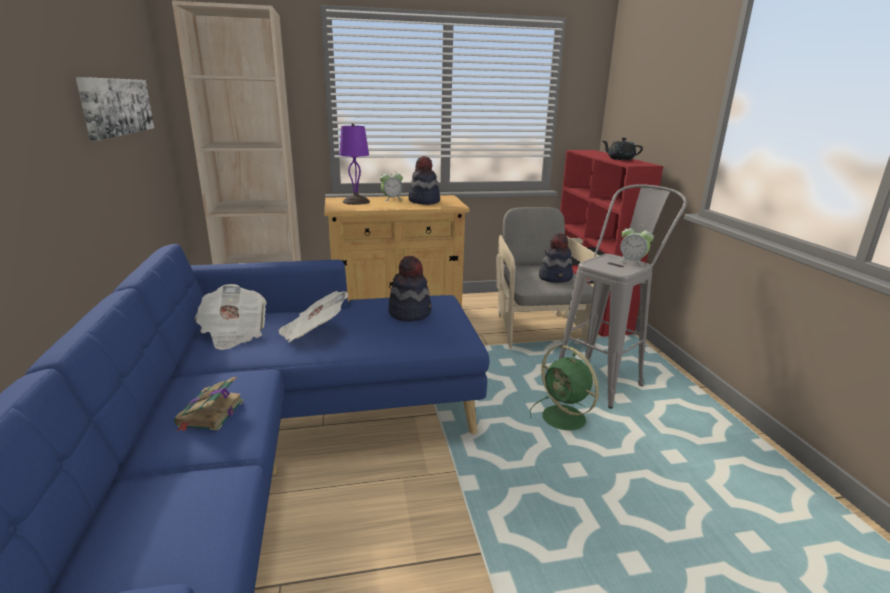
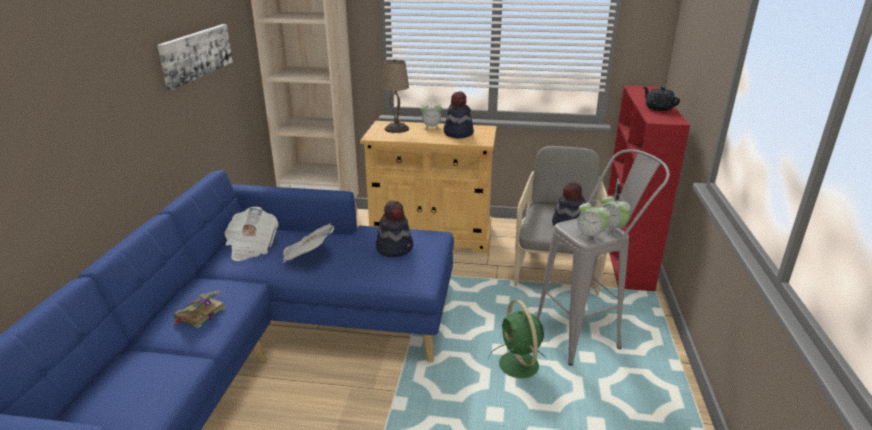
camera: 20 degrees right, 5 degrees up
purple table lamp [339,123,370,205] -> beige table lamp [382,59,409,133]
none -> alarm clock [575,200,610,243]

